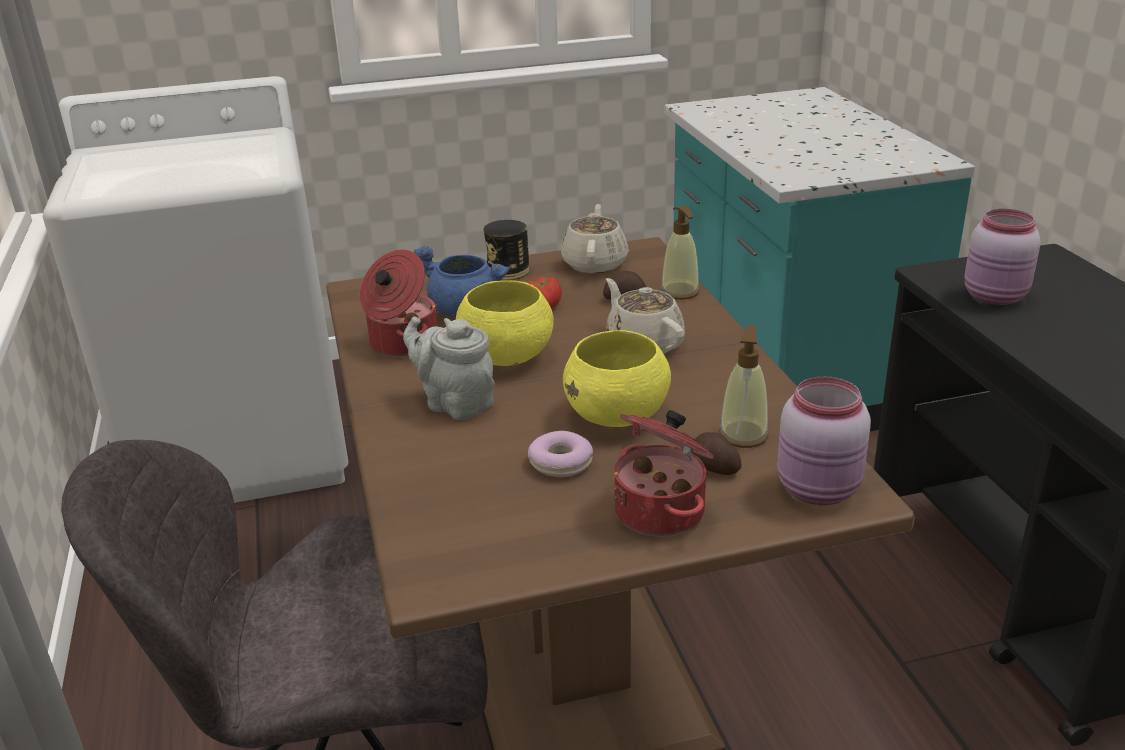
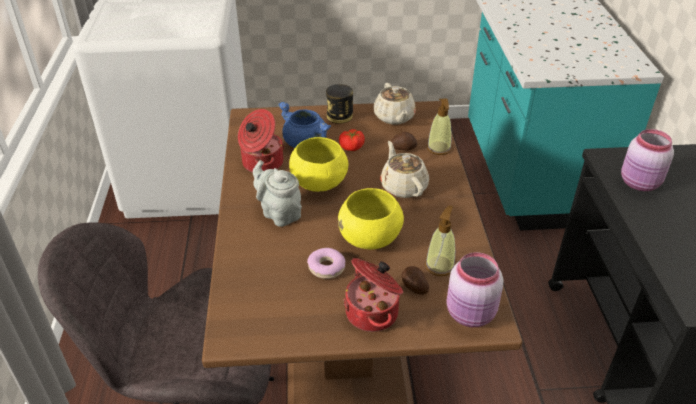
camera: 10 degrees right, 10 degrees up
beige teapot [561,204,629,273] -> beige teapot turned 150 degrees clockwise [374,83,416,125]

